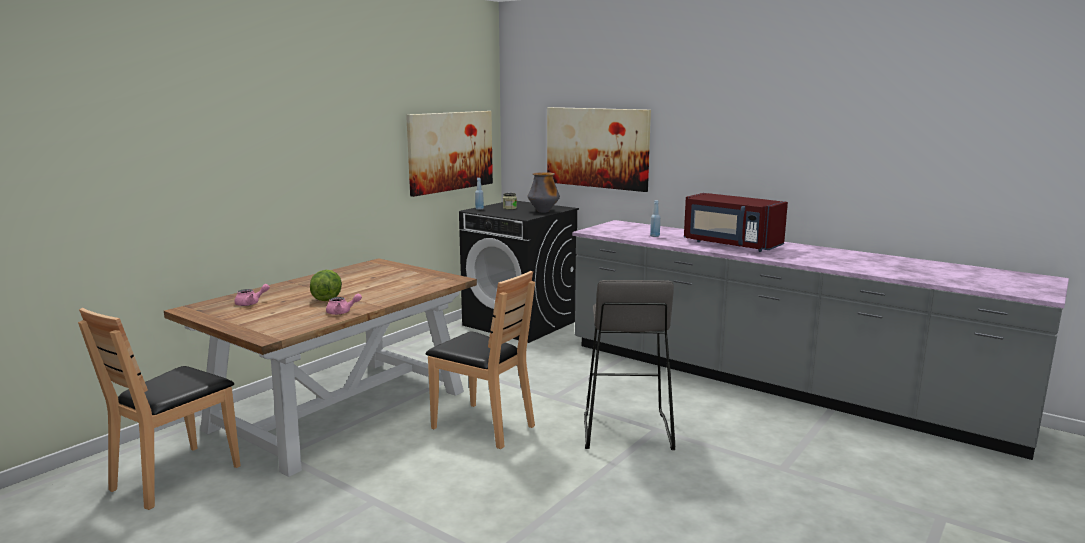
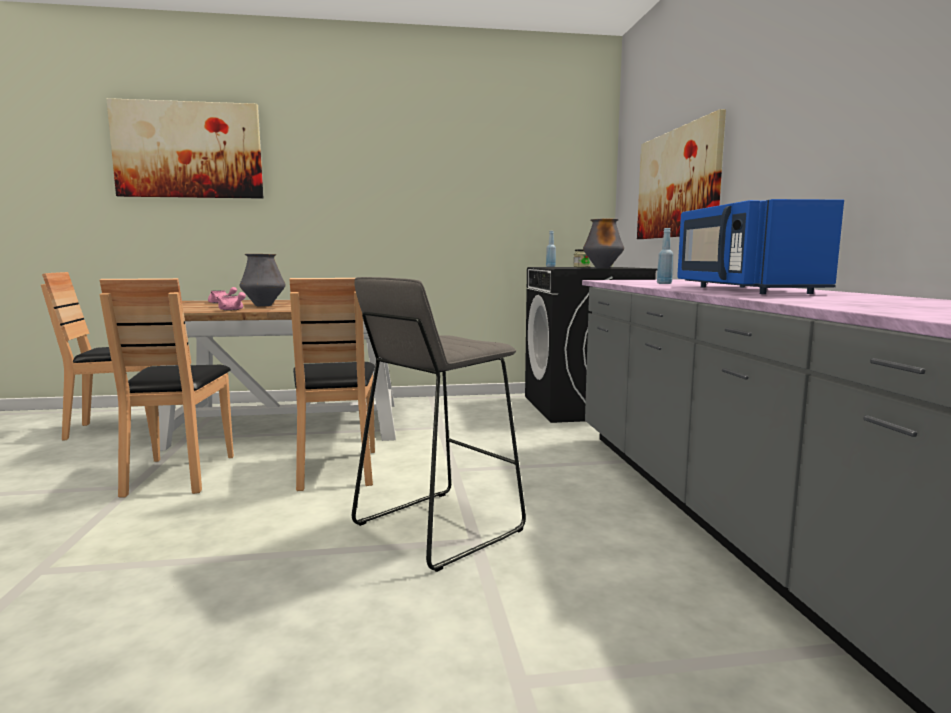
camera: 45 degrees right, 5 degrees down
lettuce [310,270,342,301] -> vase [240,254,286,307]
picture [406,111,493,197] -> picture moved to [106,98,264,199]
red microwave [684,193,788,252] -> blue microwave [677,199,844,294]
none -> brown chair [99,278,234,497]

